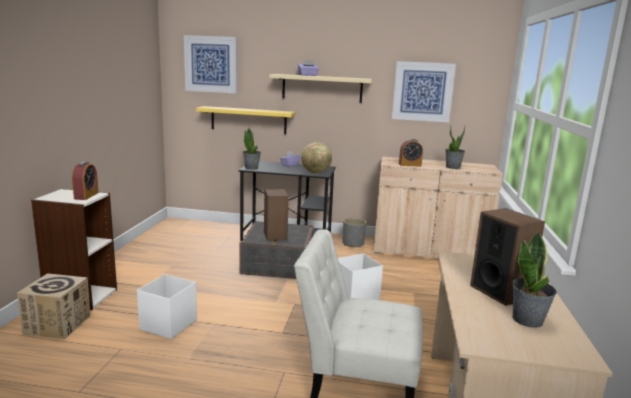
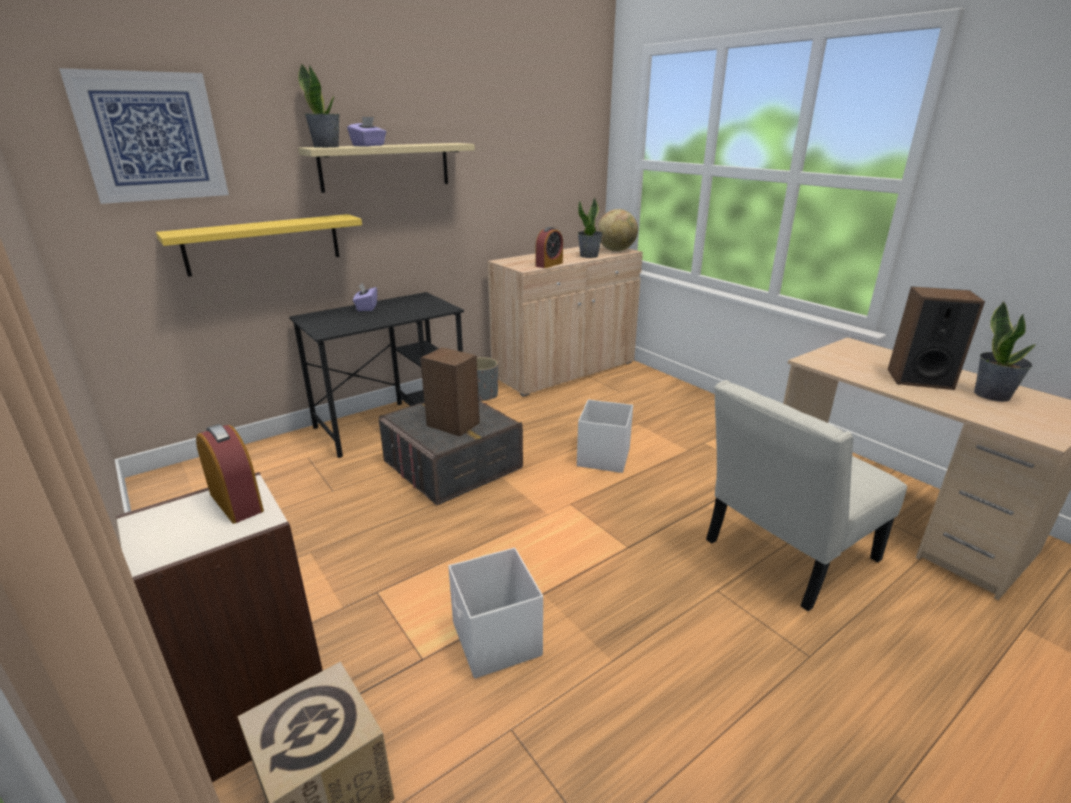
camera: 45 degrees left, 10 degrees up
potted plant [243,128,261,170] -> potted plant moved to [298,63,340,148]
globe [301,142,332,173] -> globe moved to [597,209,638,251]
picture [392,61,456,122] -> none

